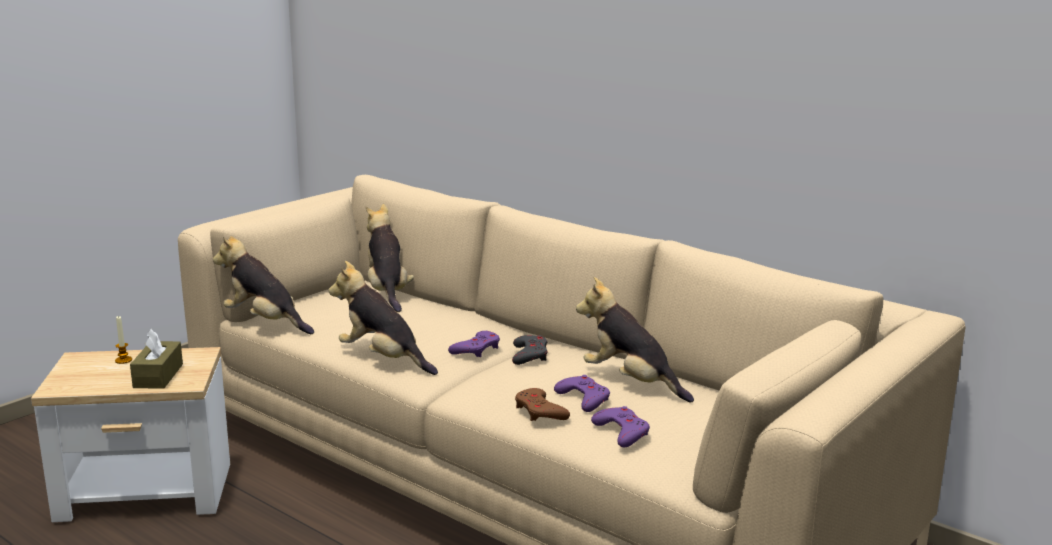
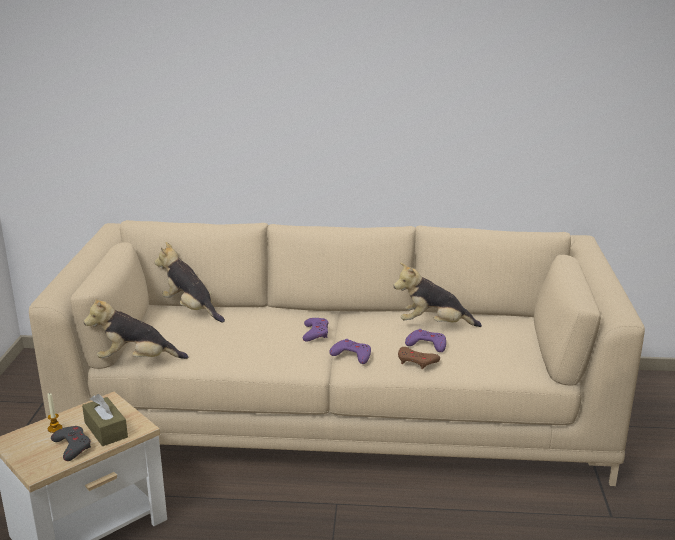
camera: 35 degrees left, 5 degrees up
plush toy [328,261,438,375] -> none
grey game controller [512,335,547,365] -> grey game controller moved to [51,426,91,461]
purple game controller [591,406,650,447] -> purple game controller moved to [329,339,371,364]

